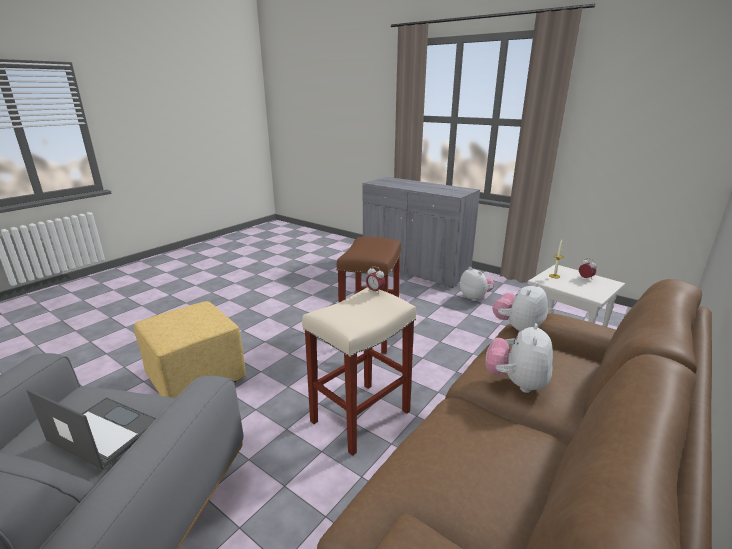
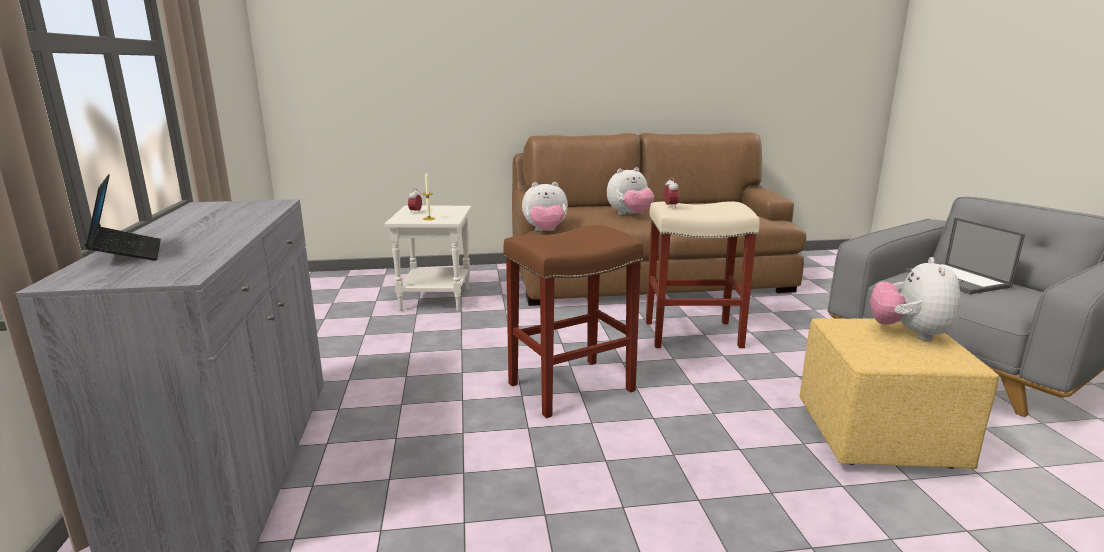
camera: 135 degrees left, 5 degrees down
plush toy [460,267,494,301] -> plush toy moved to [870,257,960,341]
none -> laptop [84,174,161,261]

